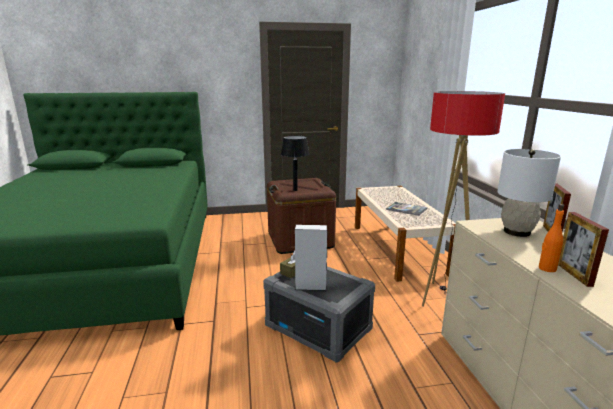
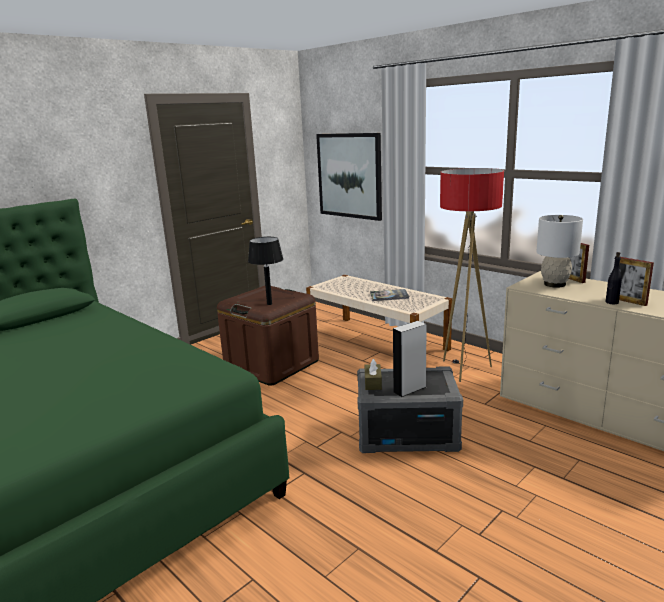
camera: 35 degrees left, 0 degrees up
orange bottle [539,204,564,272] -> black bottle [606,252,622,304]
none -> picture [316,133,382,221]

